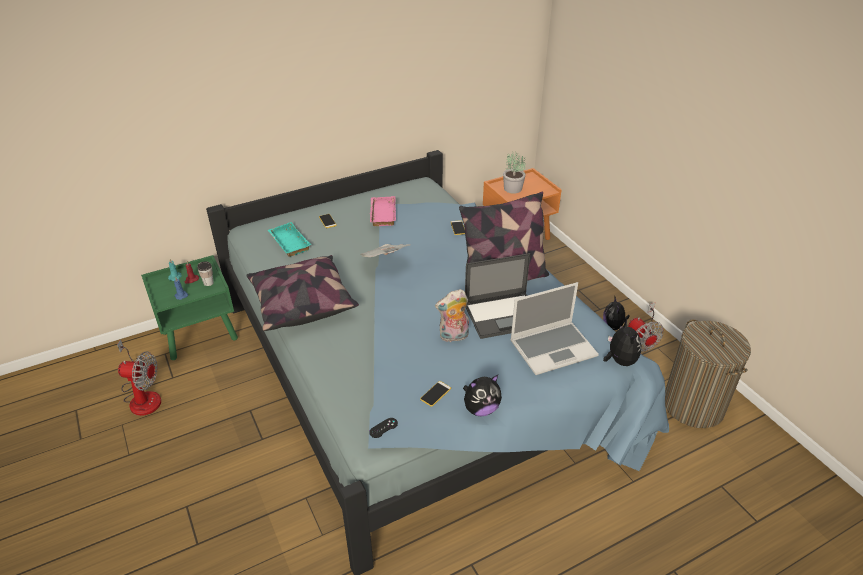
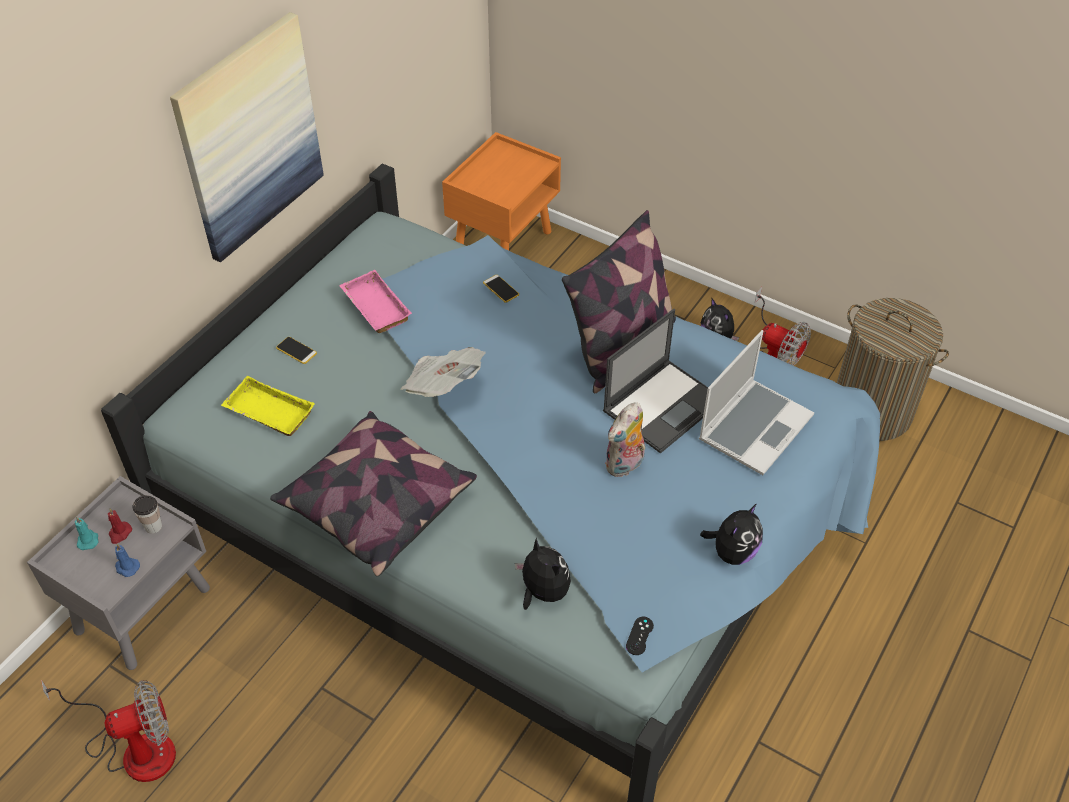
camera: 30 degrees left, 10 degrees up
green nightstand [141,255,238,360] -> grey nightstand [27,476,210,670]
turquoise tray [268,222,311,257] -> yellow tray [221,376,315,436]
phone [420,381,451,407] -> none
potted plant [503,152,526,194] -> none
plush toy [603,320,641,366] -> plush toy moved to [515,538,571,610]
none -> picture [170,12,324,262]

